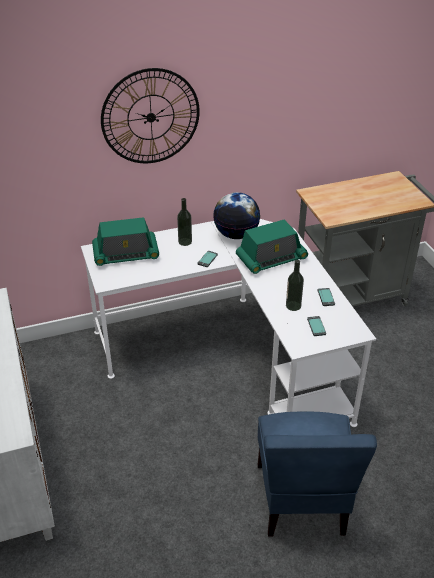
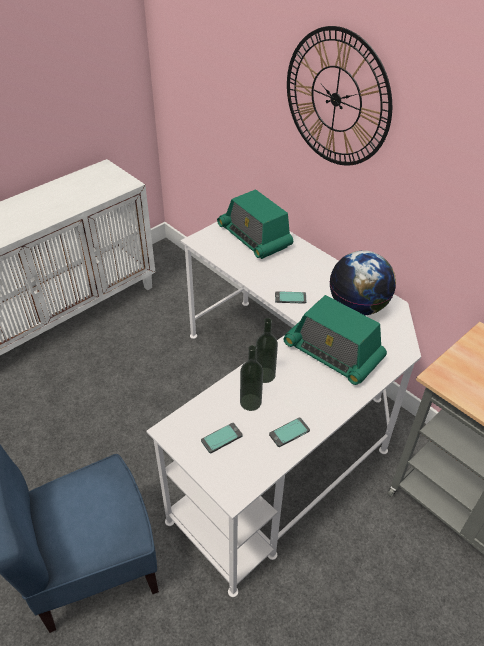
camera: 65 degrees right, 5 degrees up
bottle [177,198,192,246] -> bottle moved to [256,318,278,383]

